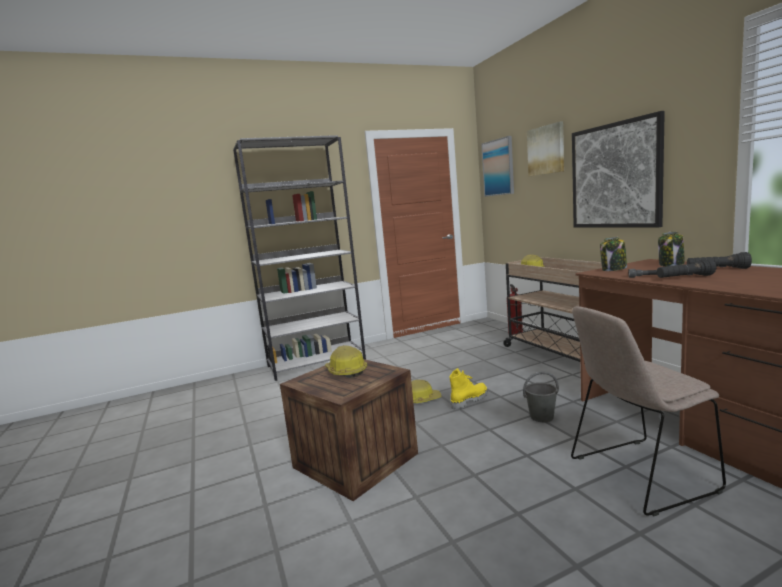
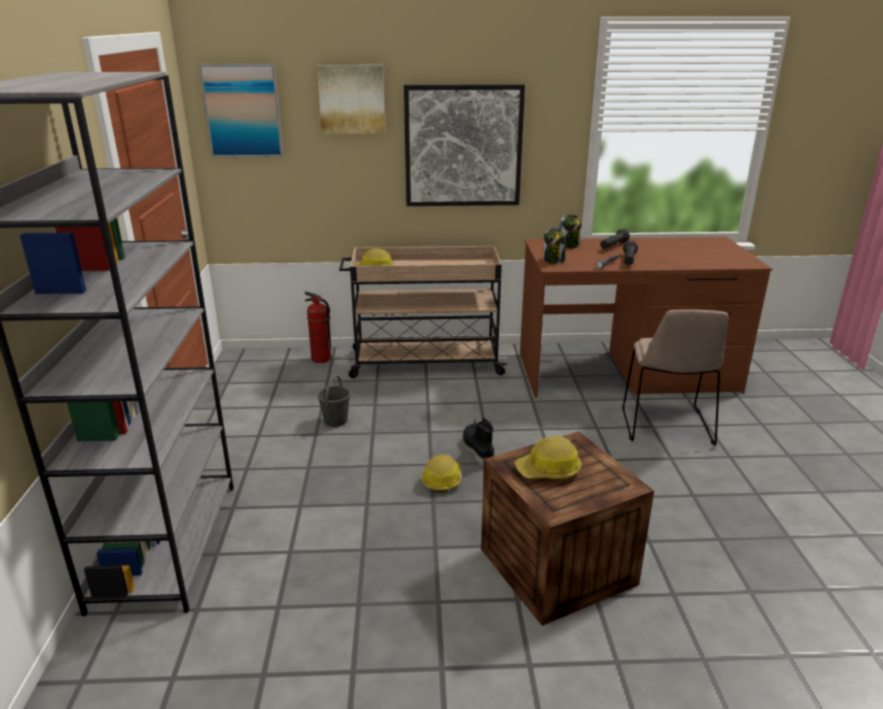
camera: 70 degrees left, 15 degrees up
yellow boot [449,368,488,410] -> black boot [463,418,494,467]
grey bucket [523,372,559,422] -> grey bucket moved to [317,375,350,427]

